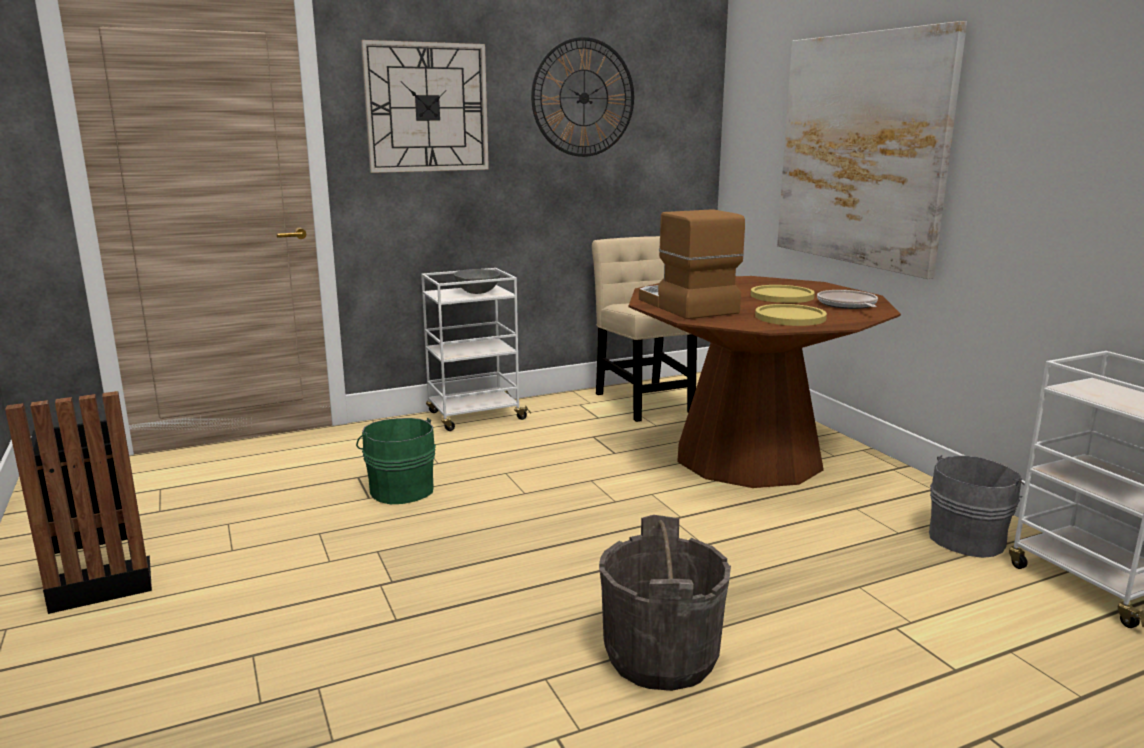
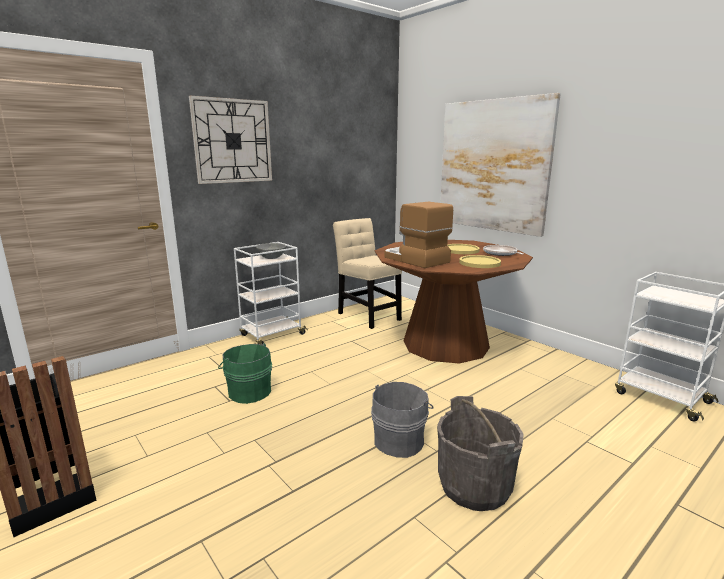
camera: 15 degrees left, 0 degrees up
wall clock [531,37,634,157] -> none
grey bucket [929,455,1025,558] -> grey bucket moved to [371,382,434,458]

